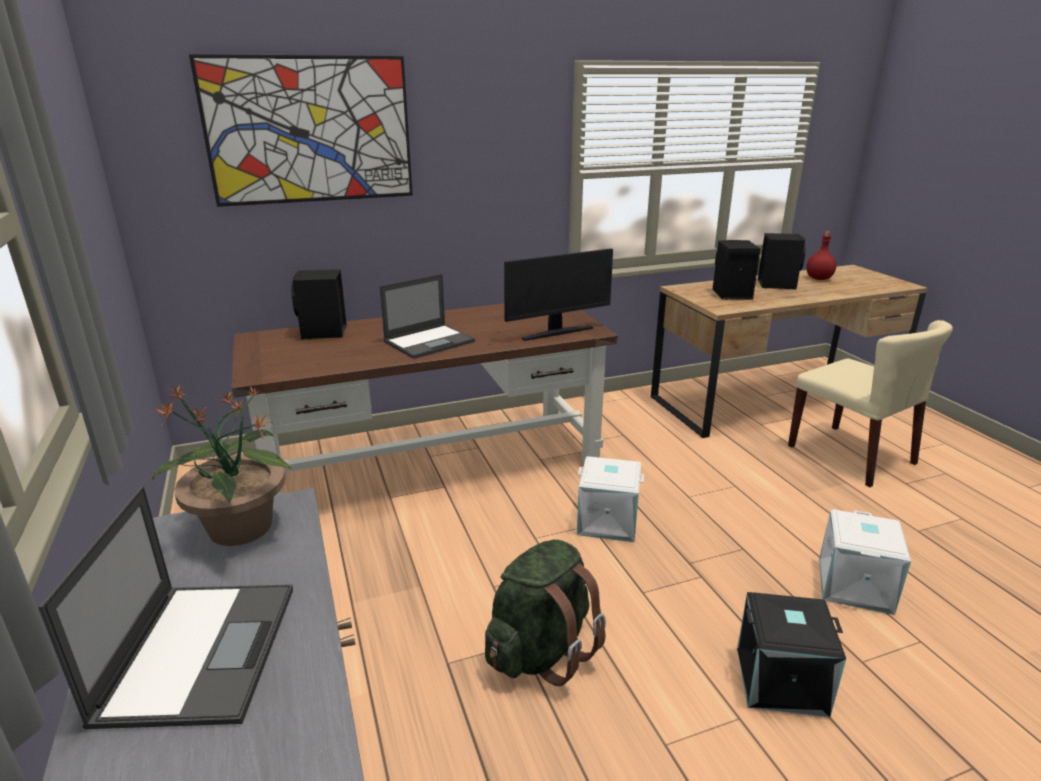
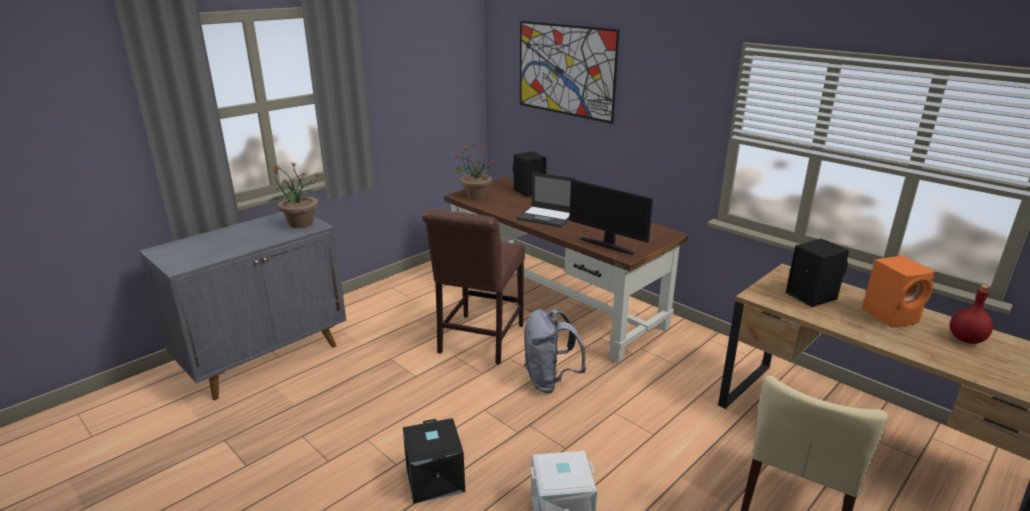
camera: 65 degrees right, 0 degrees up
laptop [38,486,293,729] -> none
green backpack [485,539,606,686] -> none
white storage box [577,456,644,542] -> grey backpack [524,309,586,393]
black speaker [758,233,806,289] -> orange speaker [862,255,935,328]
none -> brown chair [422,210,525,364]
none -> potted plant [454,144,494,200]

